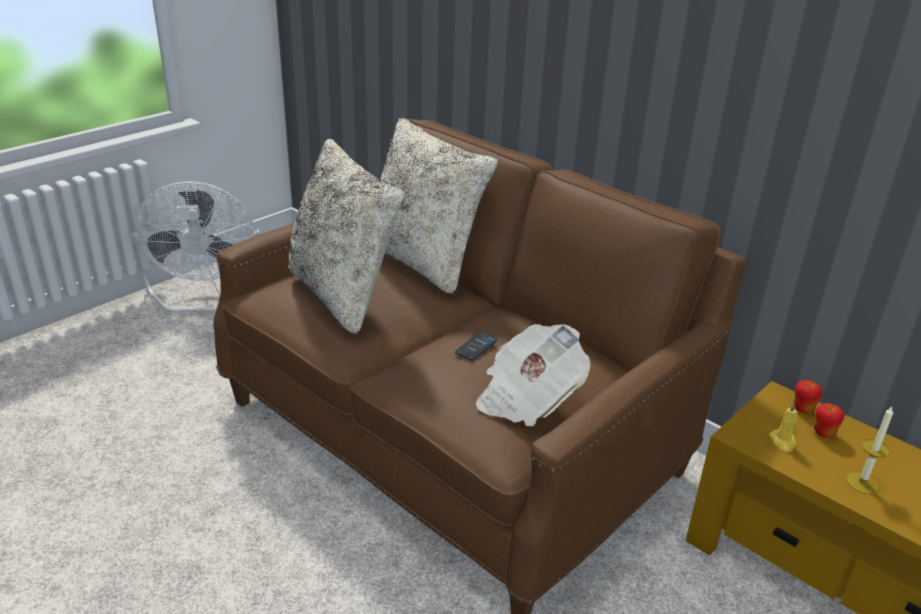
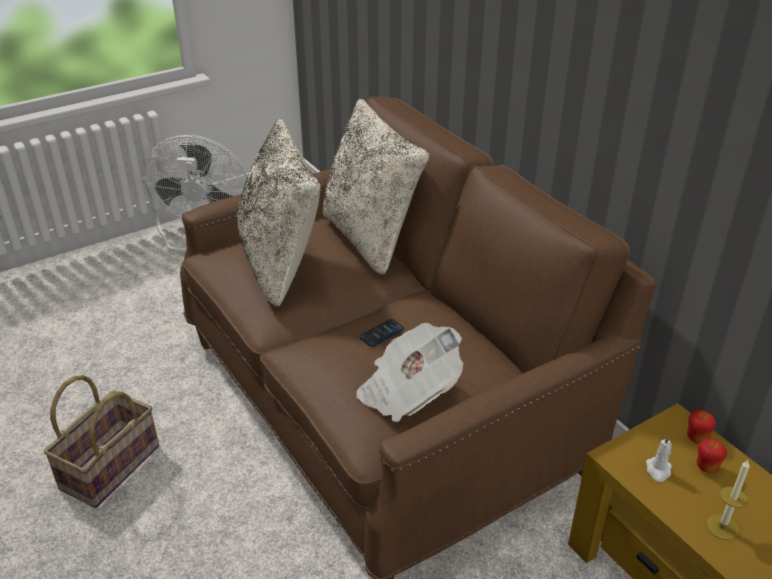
camera: 15 degrees right, 5 degrees up
yellow candle [769,402,797,452] -> white candle [646,435,672,482]
none -> basket [44,375,159,508]

